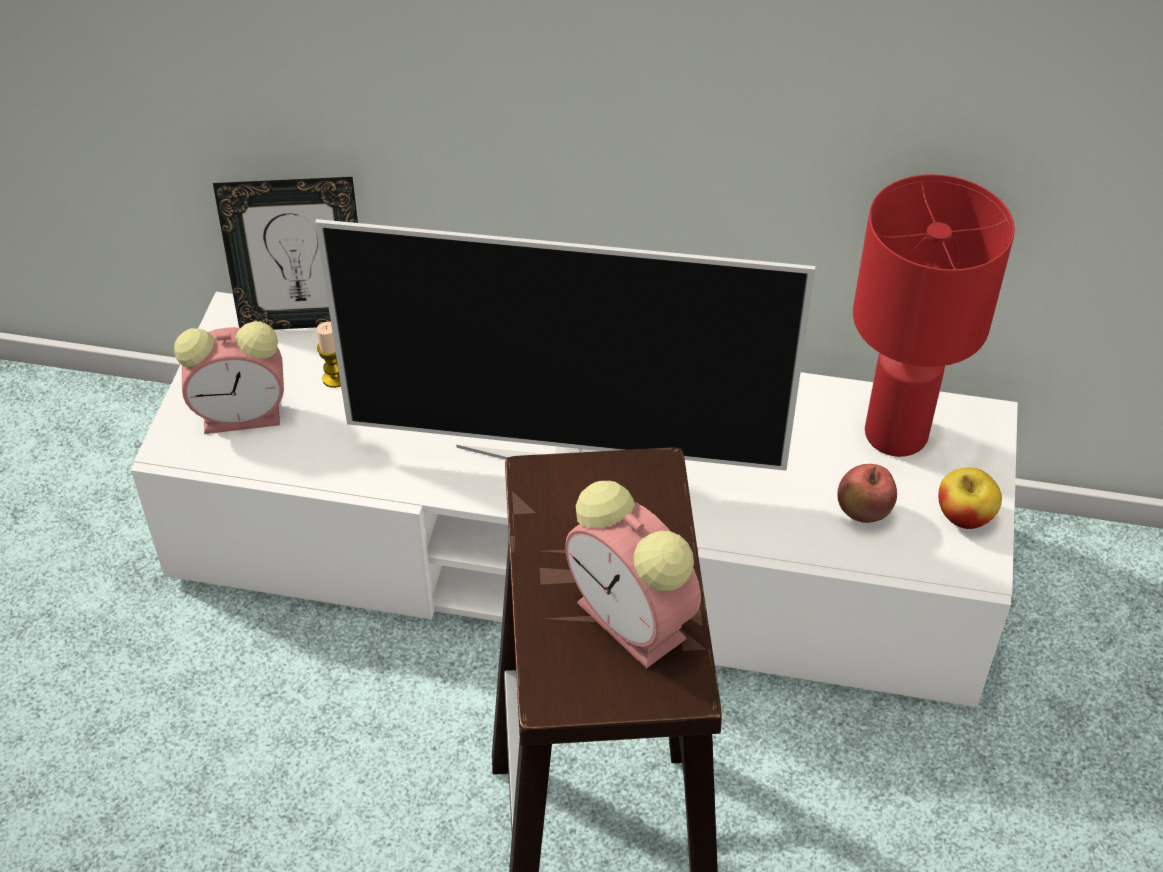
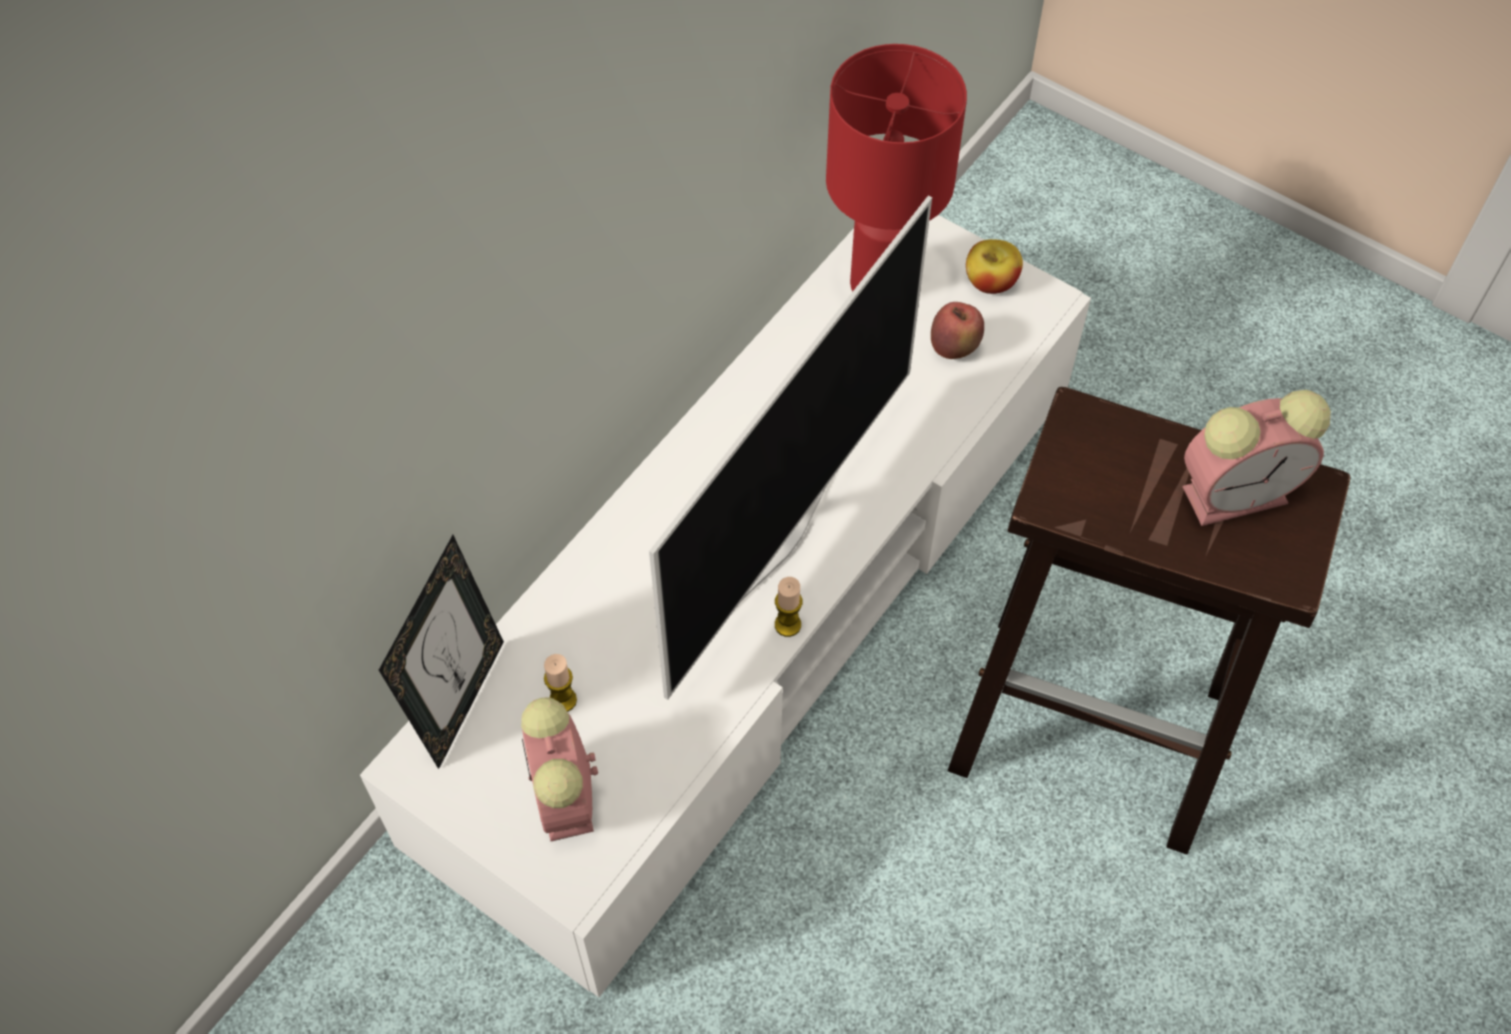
camera: 65 degrees left, 10 degrees up
alarm clock [174,321,284,434] -> alarm clock turned 150 degrees clockwise [521,697,598,841]
none -> candle [775,577,803,637]

